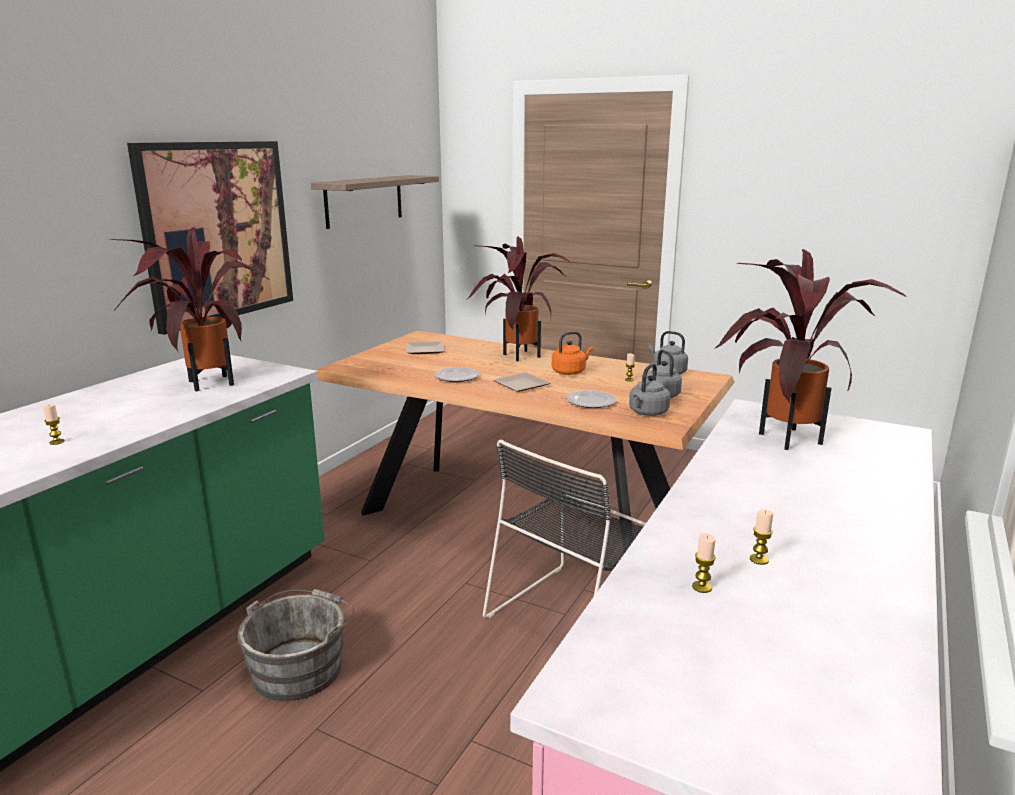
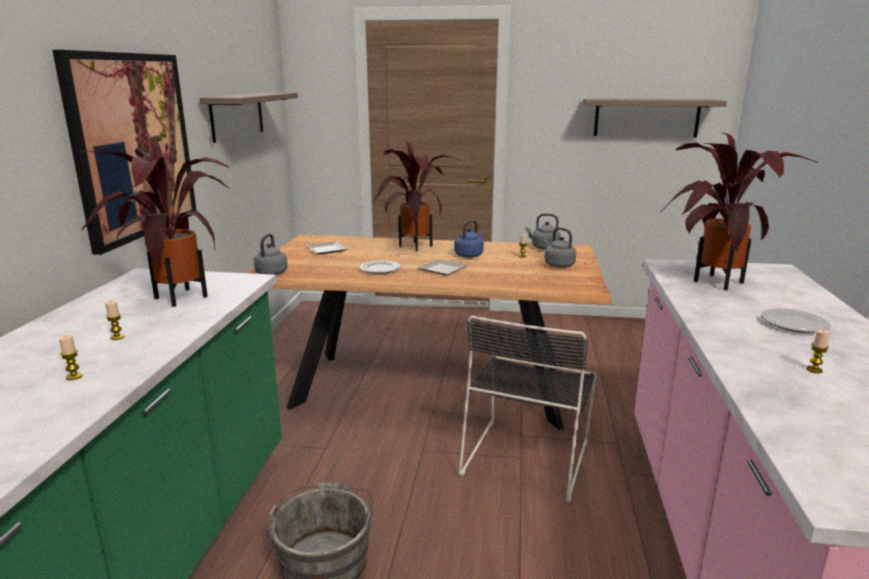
camera: 20 degrees left, 0 degrees up
orange kettle [552,331,593,375] -> blue kettle [454,220,485,258]
plate [566,390,616,408] -> plate moved to [761,308,831,333]
grey kettle [629,363,670,416] -> grey kettle moved to [254,234,288,275]
candle [692,533,716,593] -> candle moved to [105,300,125,340]
none -> shelf [583,99,727,137]

